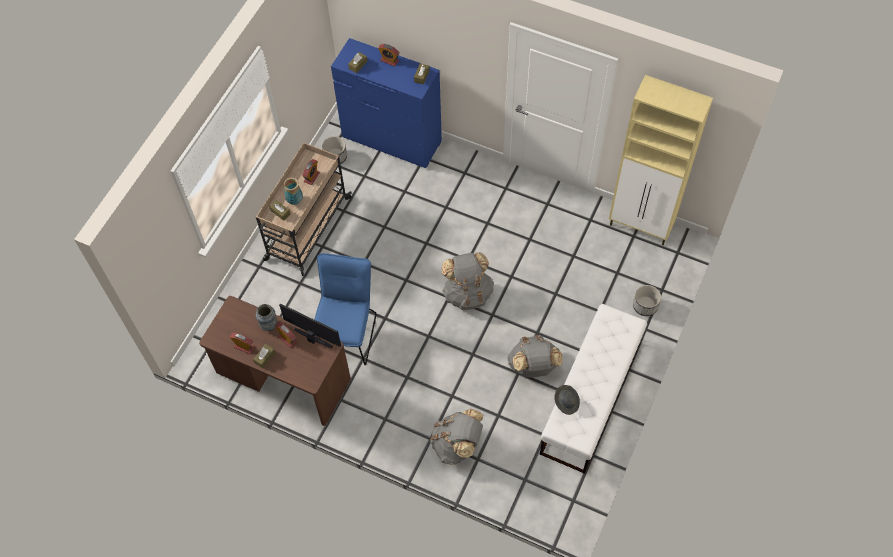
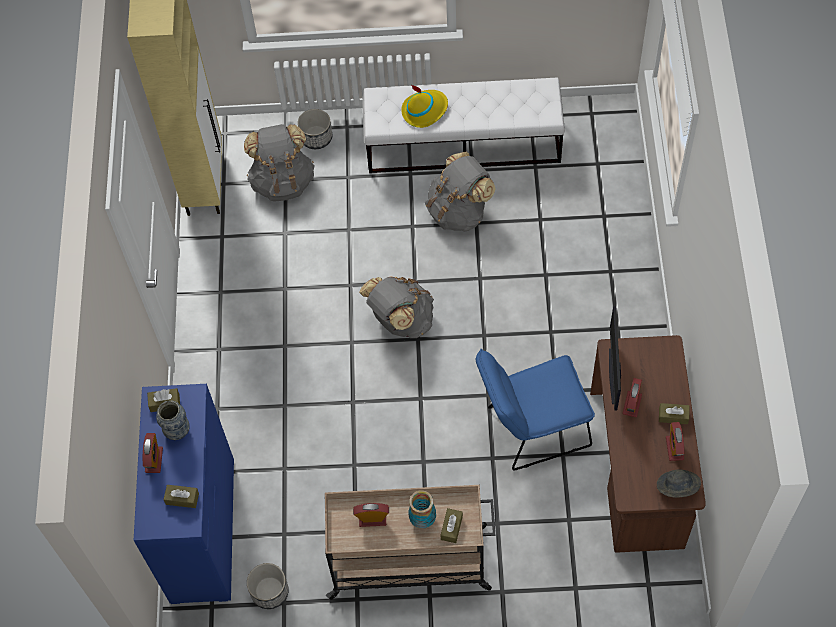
camera: 115 degrees left, 0 degrees up
vase [256,304,277,331] -> vase moved to [156,401,190,440]
grey backpack [430,409,483,465] -> grey backpack moved to [244,124,315,202]
grey hat [554,385,580,415] -> grey hat moved to [657,469,701,498]
none -> yellow hat [401,85,448,128]

